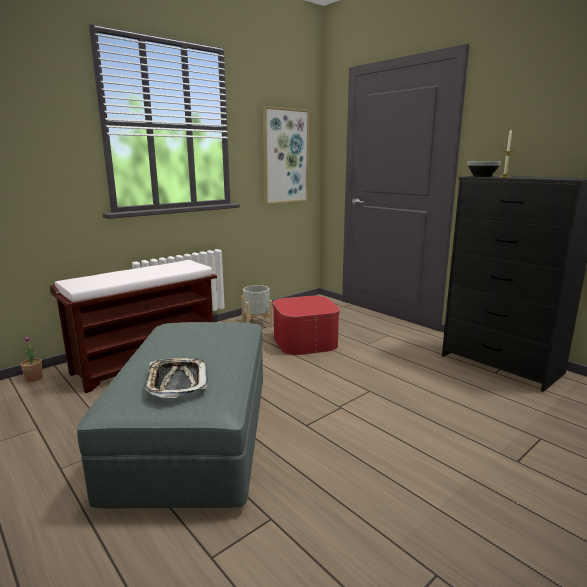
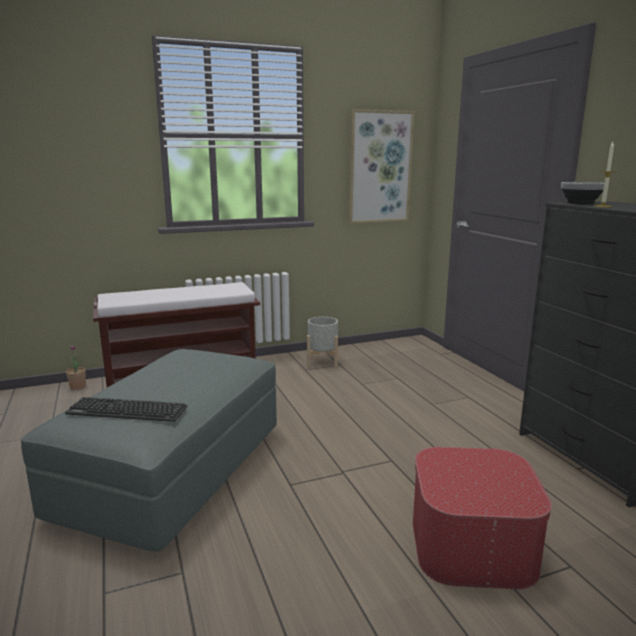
camera: 20 degrees right, 0 degrees up
tray [145,358,208,398] -> keyboard [65,397,187,422]
ottoman [273,296,340,355] -> ottoman moved to [413,447,552,589]

